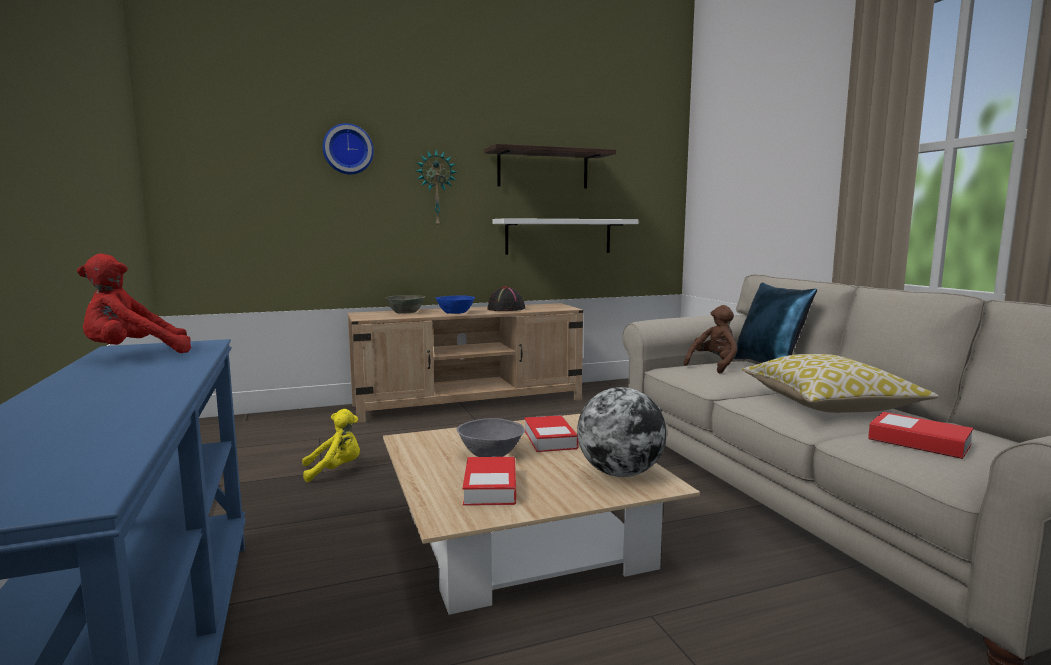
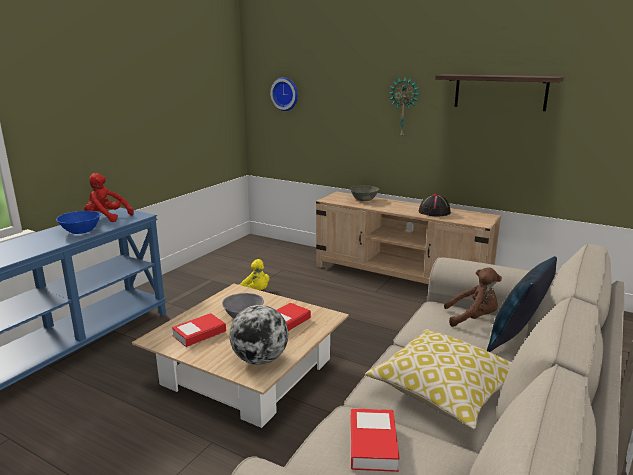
camera: 50 degrees right, 10 degrees up
wall clock [323,123,374,174] -> wall clock moved to [270,77,298,111]
blue bowl [435,295,475,314] -> blue bowl moved to [56,211,101,234]
white shelf [492,218,638,255] -> none

